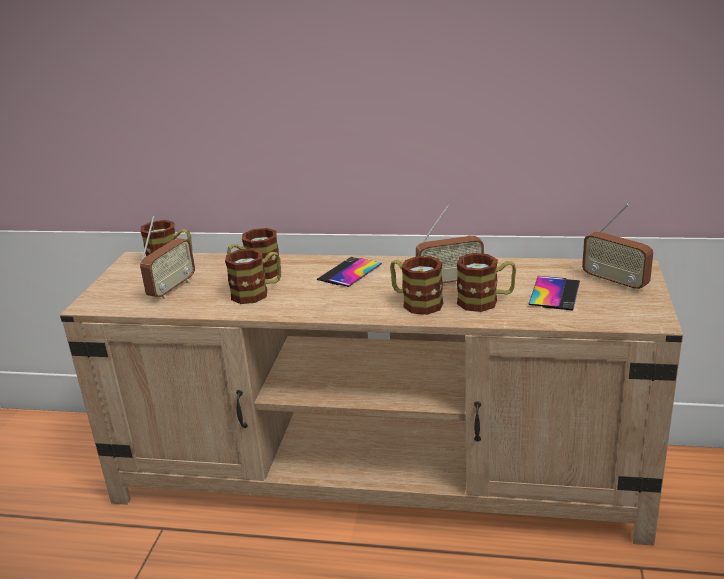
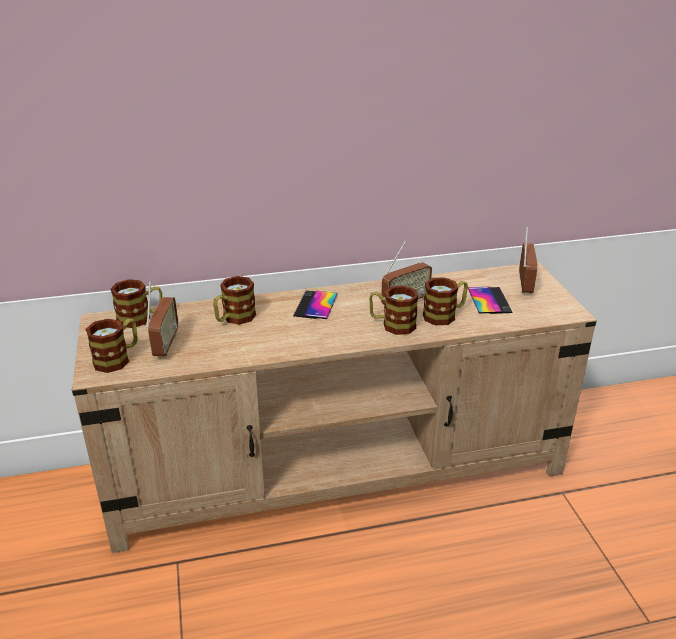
camera: 25 degrees left, 5 degrees up
mug [225,249,281,304] -> mug moved to [85,319,138,373]
radio [582,204,653,292] -> radio turned 105 degrees counterclockwise [519,227,538,294]

